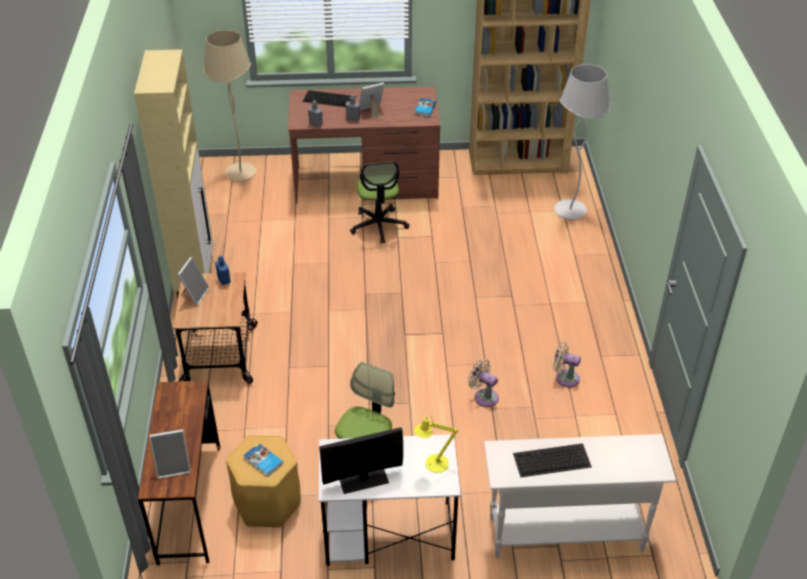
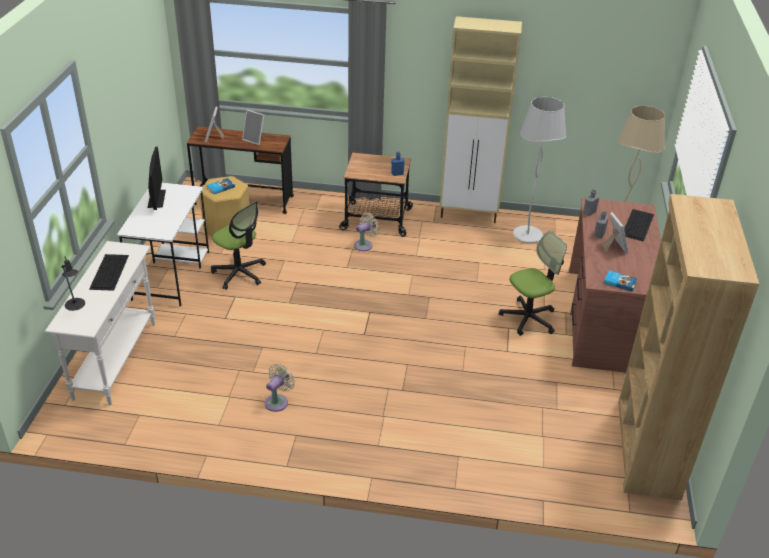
camera: 100 degrees right, 5 degrees down
picture frame [177,257,209,306] -> picture frame moved to [242,110,264,145]
office chair [350,162,409,244] -> office chair turned 150 degrees clockwise [499,231,567,336]
yellow table lamp [414,415,458,473] -> none
beige fan [468,359,499,407] -> beige fan moved to [354,213,379,251]
white floor lamp [554,64,610,220] -> white floor lamp moved to [513,97,566,243]
none -> black table lamp [61,257,85,311]

